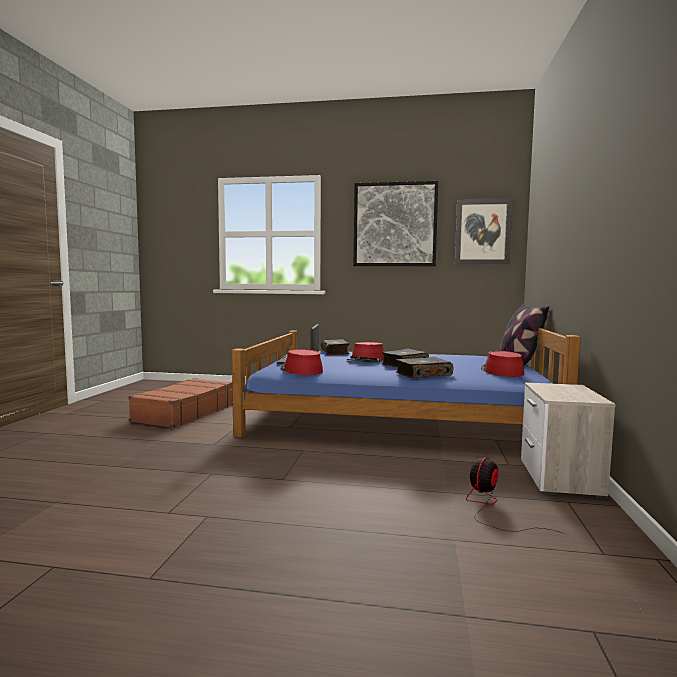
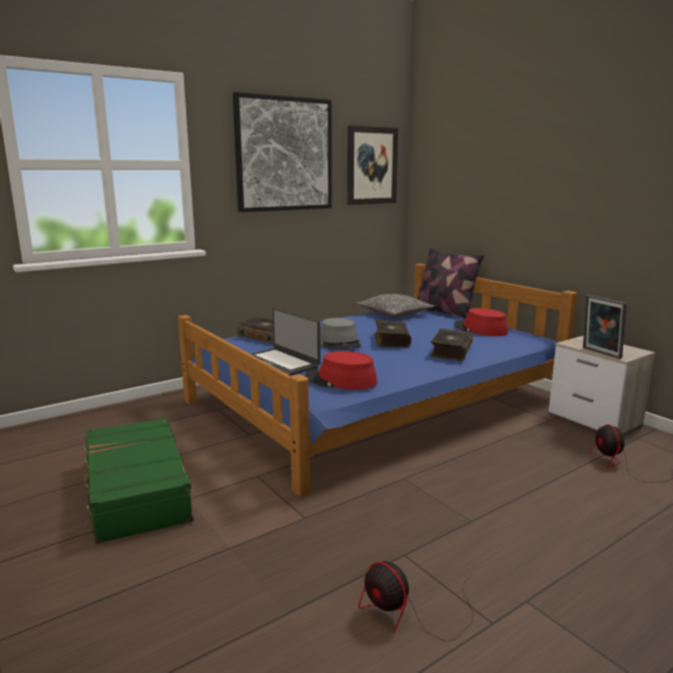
camera: 45 degrees left, 10 degrees up
brown suitcase [128,378,233,428] -> green suitcase [83,417,194,544]
red hat [347,342,384,363] -> grey hat [320,318,361,349]
none -> pillow [356,294,435,317]
none -> fan [359,561,473,642]
none -> picture frame [583,295,627,359]

